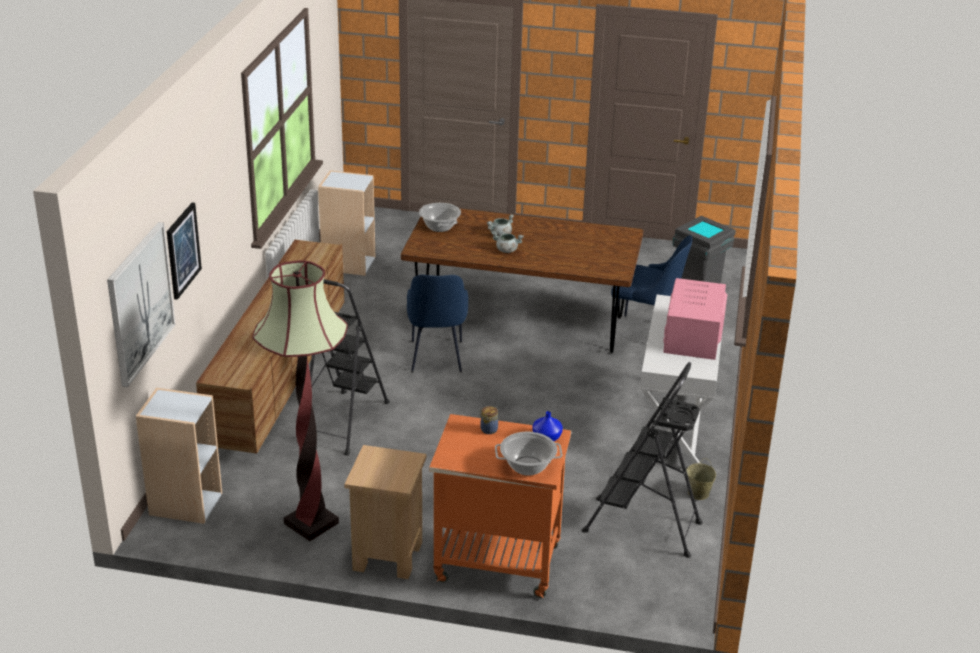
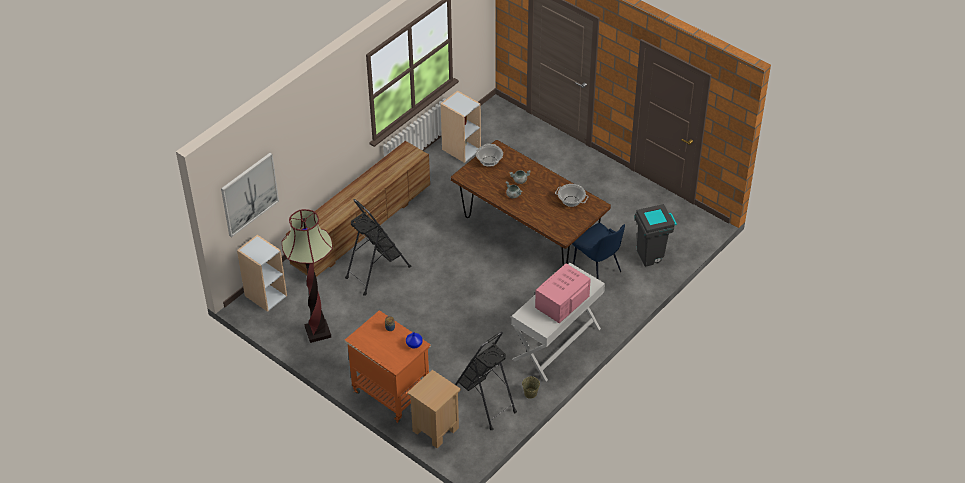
camera: 30 degrees right, 15 degrees up
picture [167,203,202,300] -> none
beige nightstand [344,445,426,579] -> beige nightstand moved to [407,370,461,448]
blue chair [407,275,468,373] -> none
cooking pot [495,432,562,476] -> cooking pot moved to [555,184,589,207]

